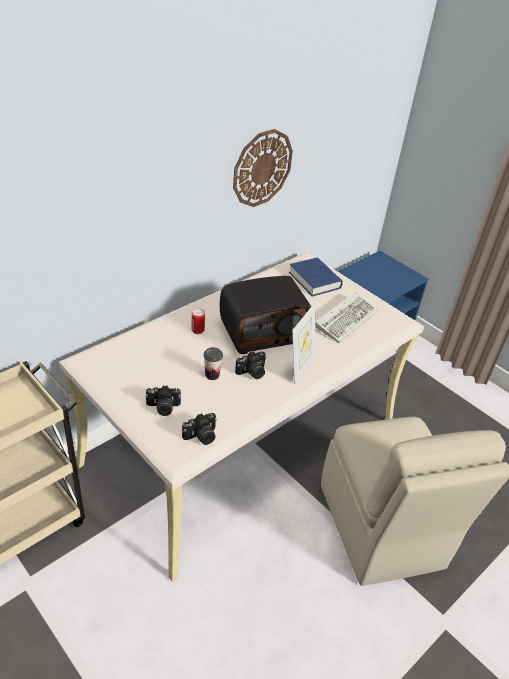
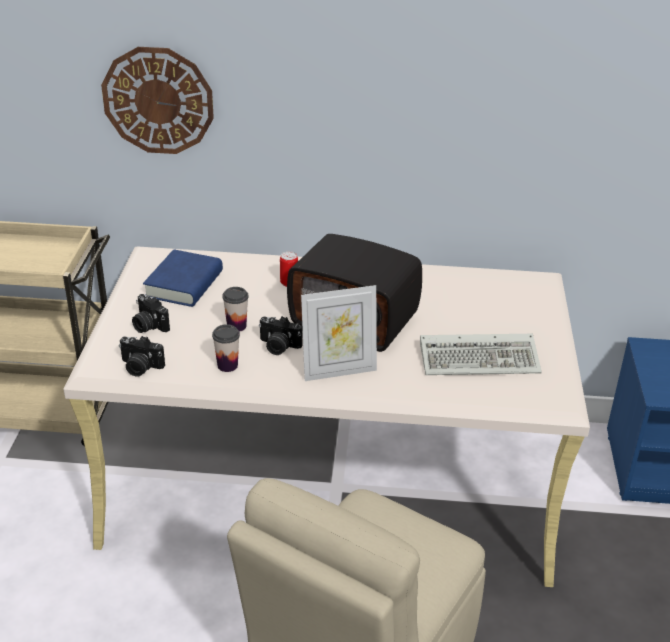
camera: 50 degrees right, 5 degrees down
wall clock [233,129,293,207] -> wall clock moved to [101,47,214,154]
blue book [289,258,343,297] -> blue book moved to [143,249,223,307]
none -> cup [212,324,240,372]

